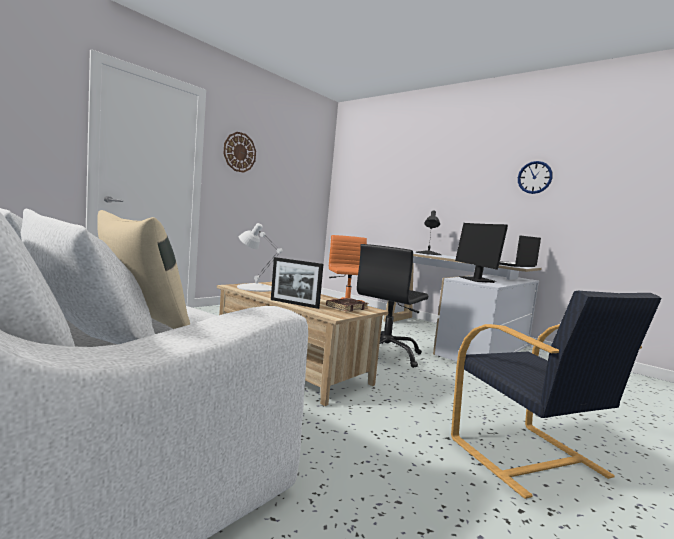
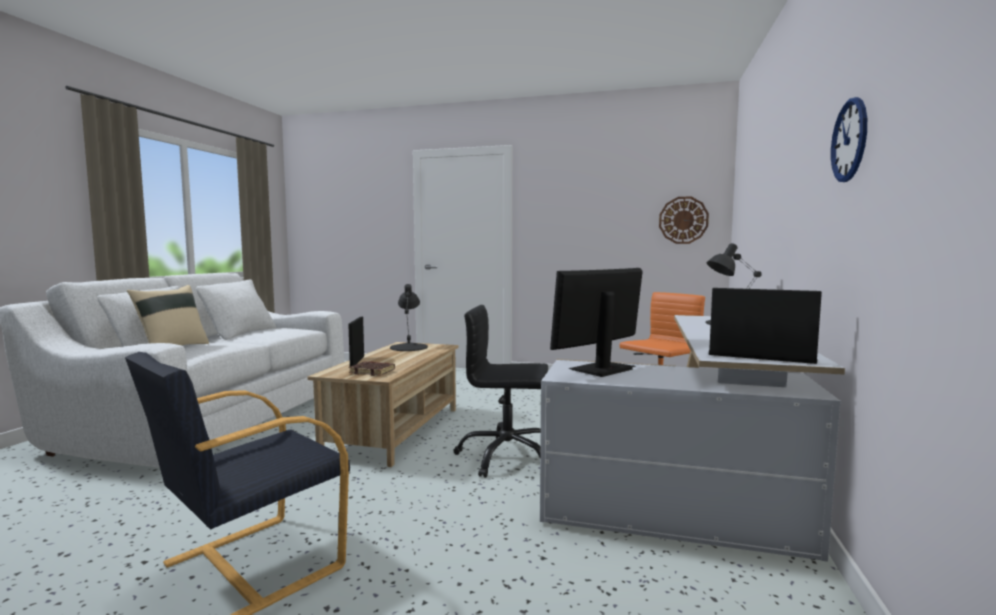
camera: 65 degrees right, 0 degrees up
wall clock [223,132,256,173] -> wall clock moved to [659,196,709,244]
white table lamp [237,223,283,292] -> black table lamp [390,284,428,351]

